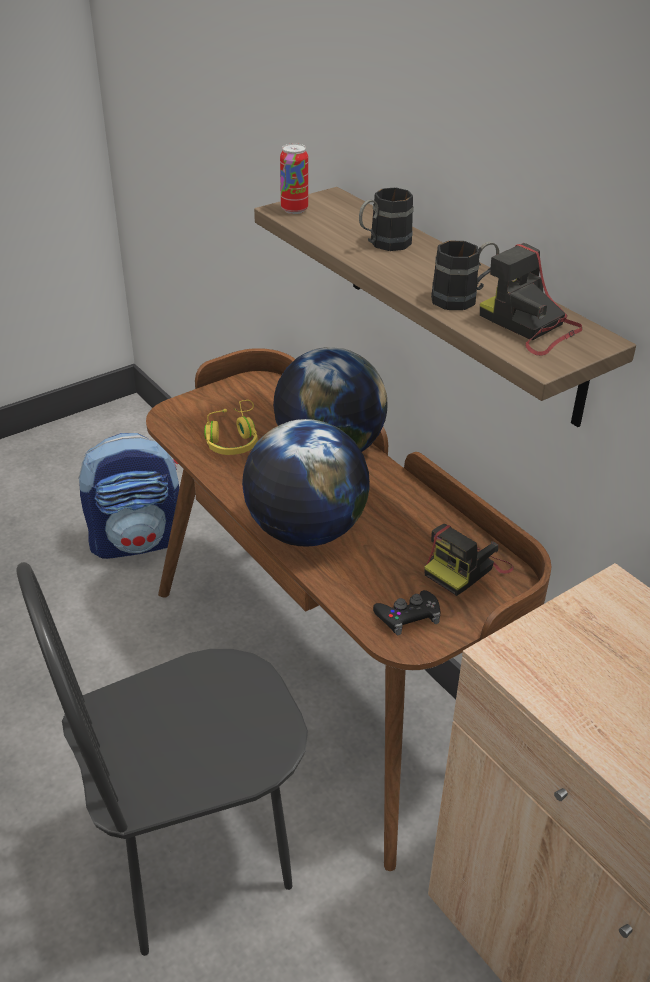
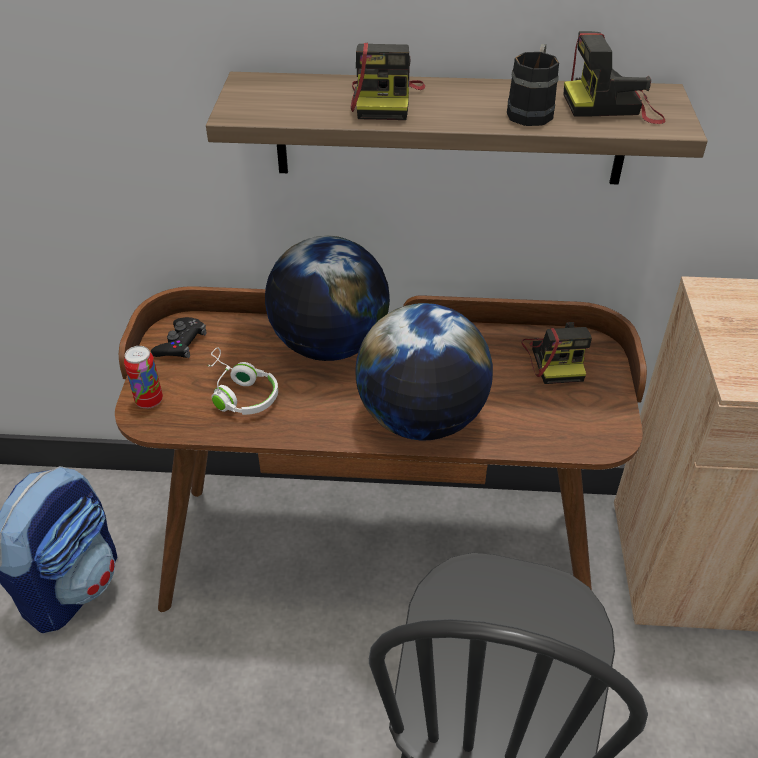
camera: 50 degrees left, 5 degrees up
yellow headphones [204,400,258,455] -> white headphones [207,347,278,415]
can [280,144,308,214] -> can moved to [124,346,163,409]
black mug [359,188,414,251] -> camera [351,43,425,120]
black game controller [373,590,441,635] -> black game controller moved to [151,317,207,358]

